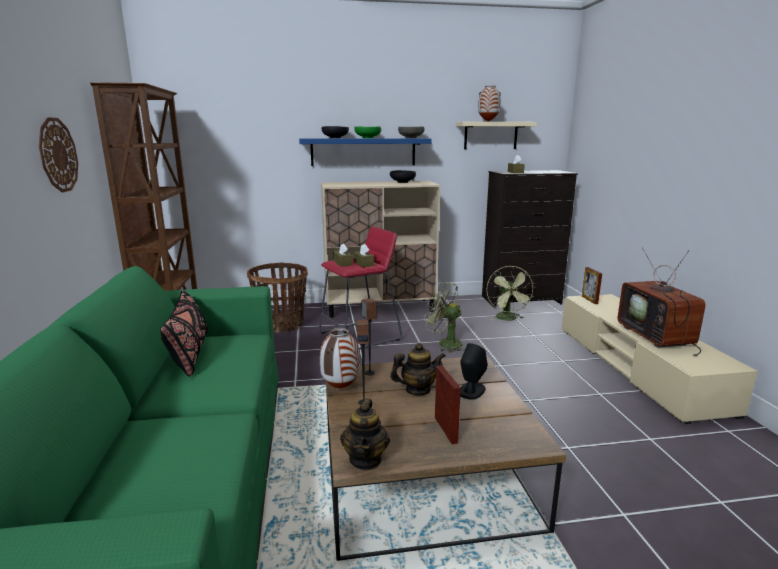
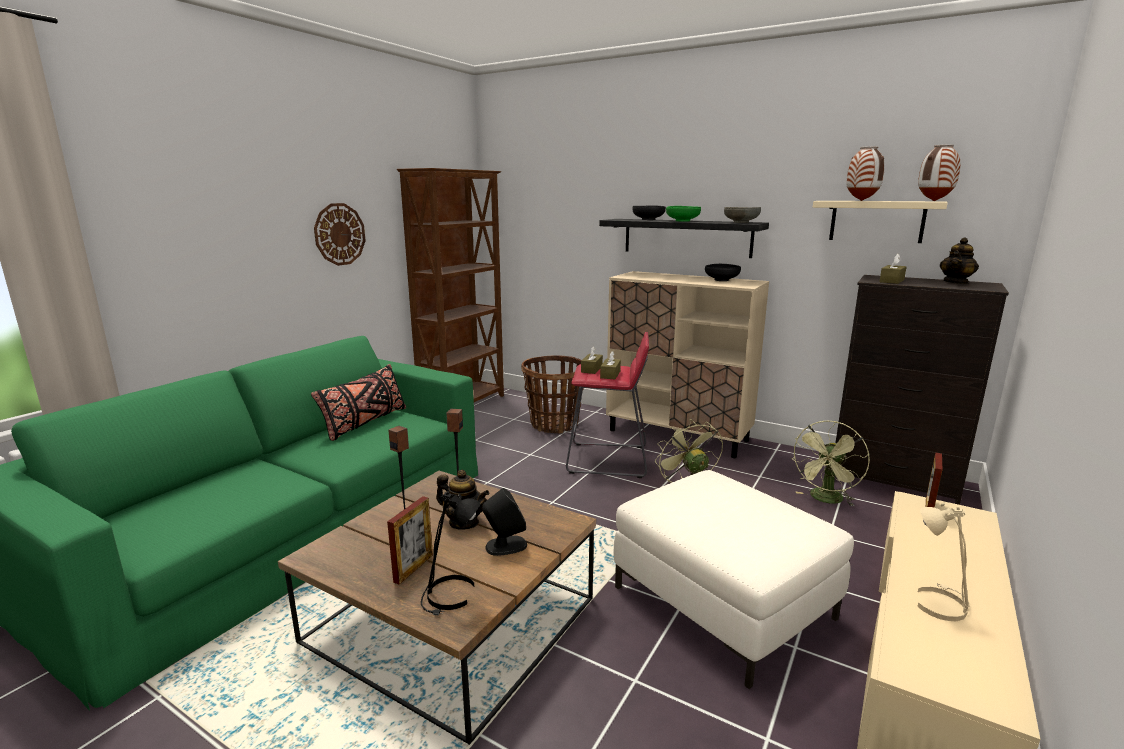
camera: 40 degrees right, 0 degrees up
blue shelf [299,138,432,166] -> black shelf [599,219,769,258]
vase [320,328,360,388] -> vase moved to [918,144,960,201]
teapot [340,399,390,470] -> teapot moved to [940,237,979,284]
television [618,247,706,357] -> beige table lamp [917,503,969,621]
none -> black table lamp [421,491,481,615]
none -> white ottoman [614,470,854,689]

